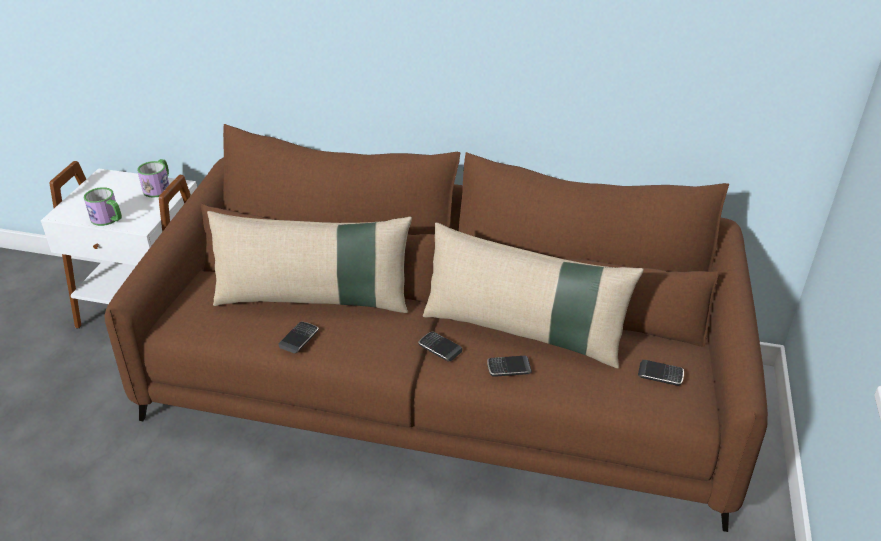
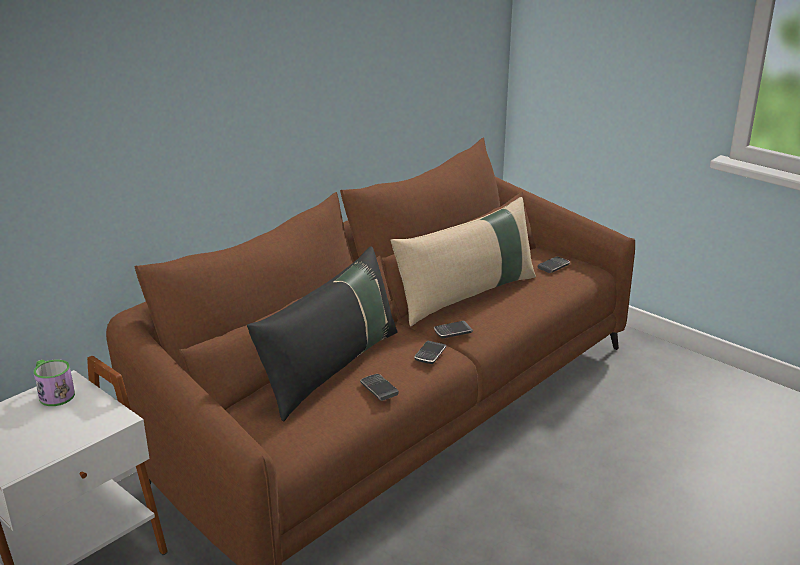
camera: 60 degrees left, 10 degrees down
mug [84,187,122,226] -> none
beige pillow [207,211,412,313] -> black pillow [247,246,398,421]
phone [487,356,532,377] -> phone moved to [414,341,446,364]

